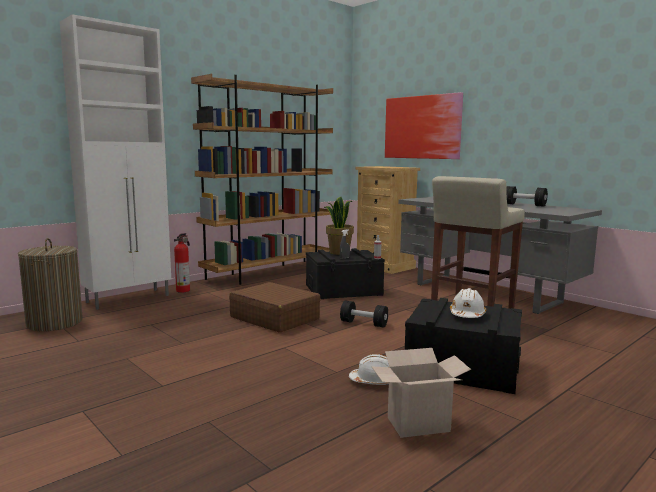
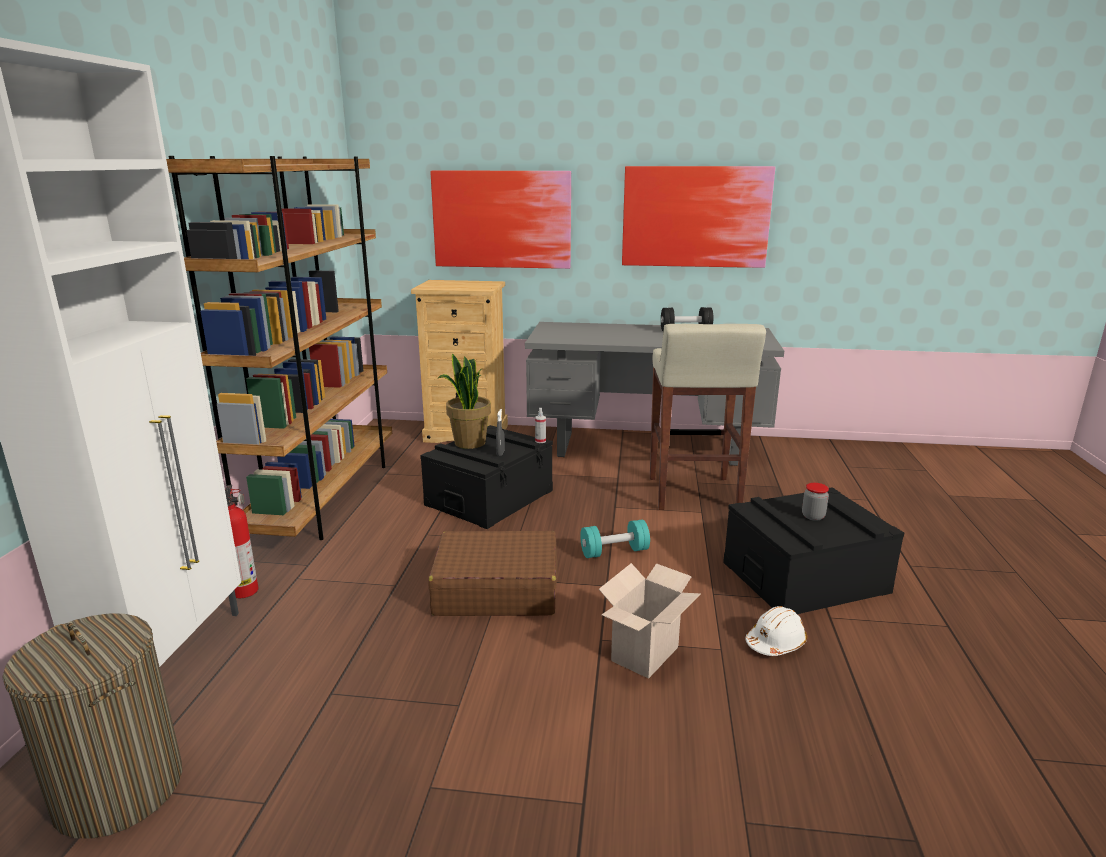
camera: 40 degrees left, 10 degrees up
black dumbbell [340,301,388,328] -> turquoise dumbbell [580,520,650,558]
cardboard box [372,348,471,438] -> cardboard box moved to [599,563,701,679]
white hard hat [450,288,486,318] -> jar [802,483,829,521]
none -> picture [622,166,775,268]

